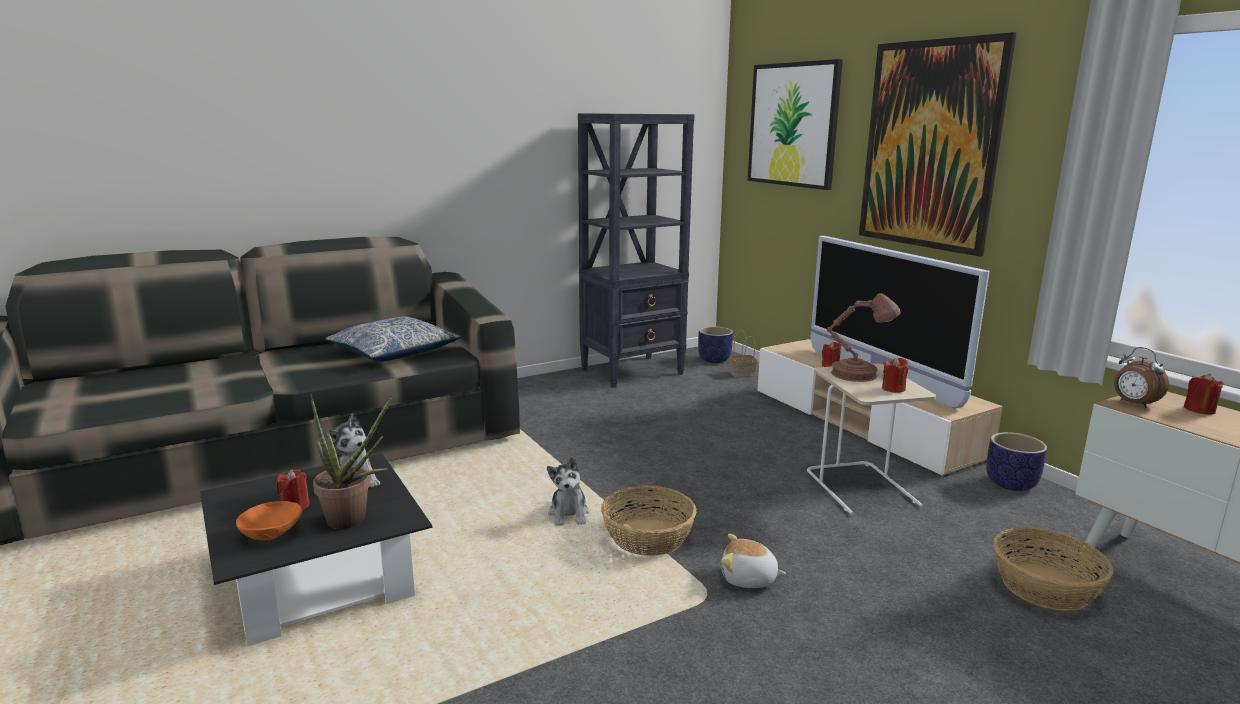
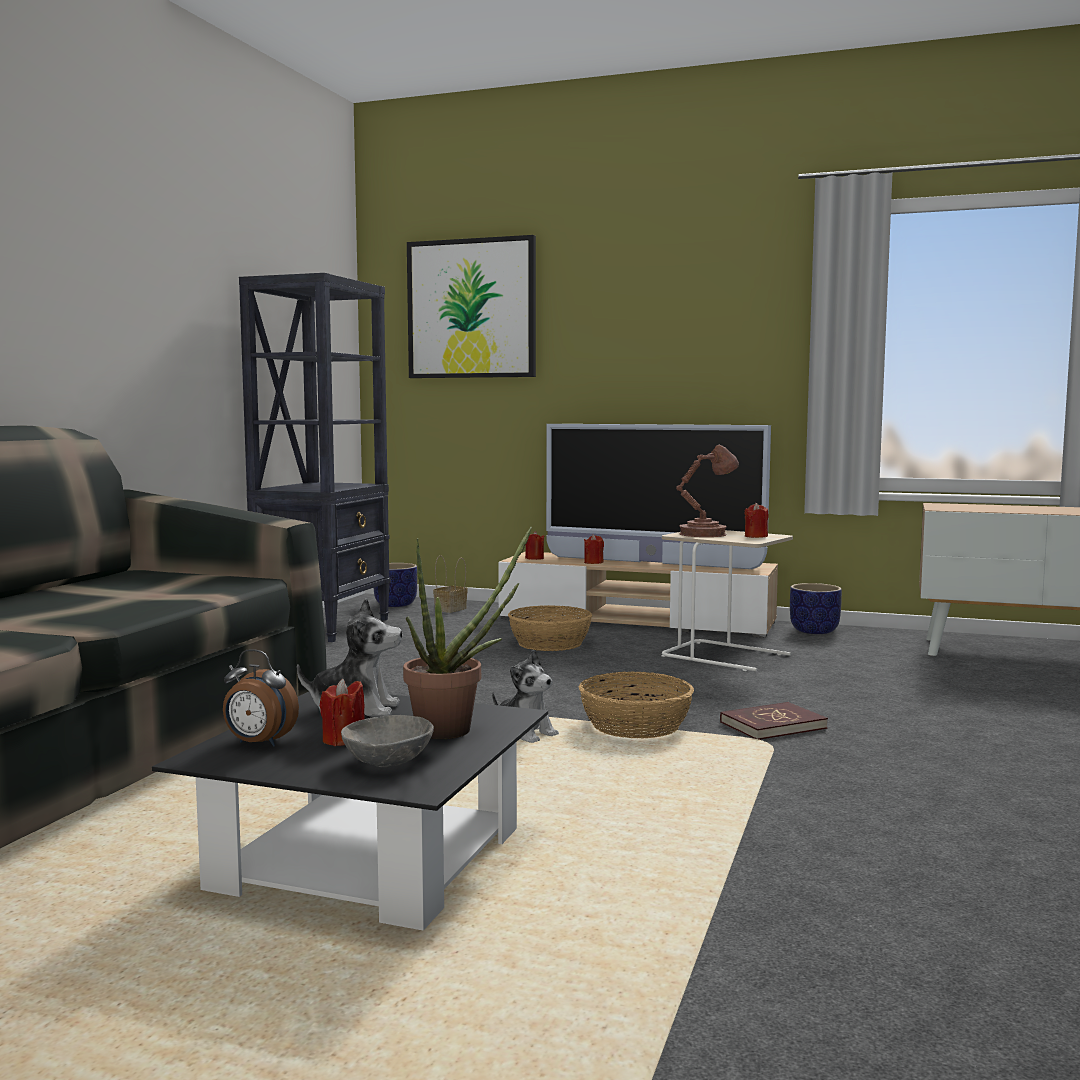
camera: 40 degrees left, 10 degrees down
orange bowl [236,501,302,541] -> grey bowl [341,715,434,767]
pillow [325,316,461,362] -> none
plush toy [721,534,786,588] -> red book [720,702,828,740]
picture [859,32,1016,256] -> none
basket [993,527,1114,611] -> basket moved to [508,605,593,651]
alarm clock [1114,347,1169,408] -> alarm clock moved to [223,649,299,747]
red candle [1184,374,1224,415] -> red candle moved to [525,531,544,560]

